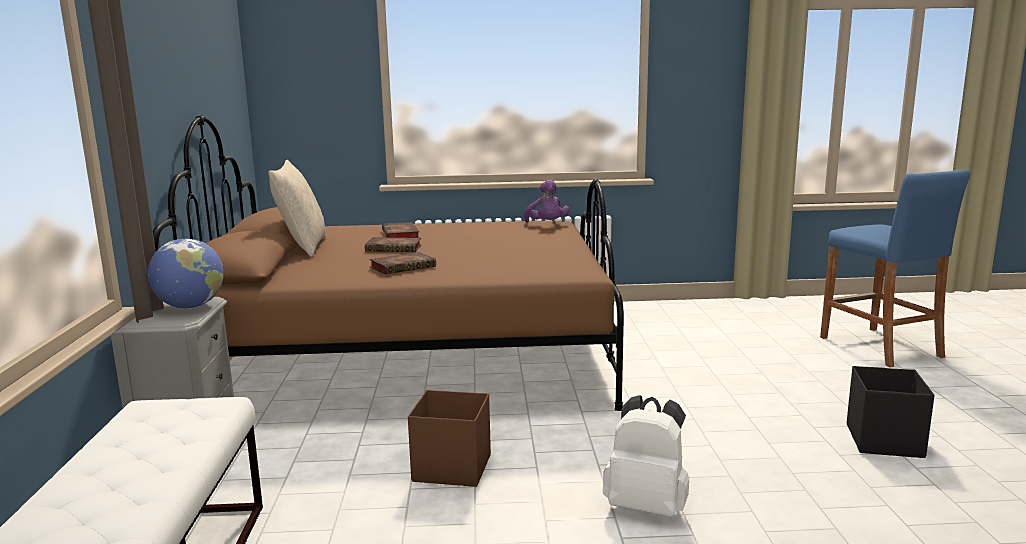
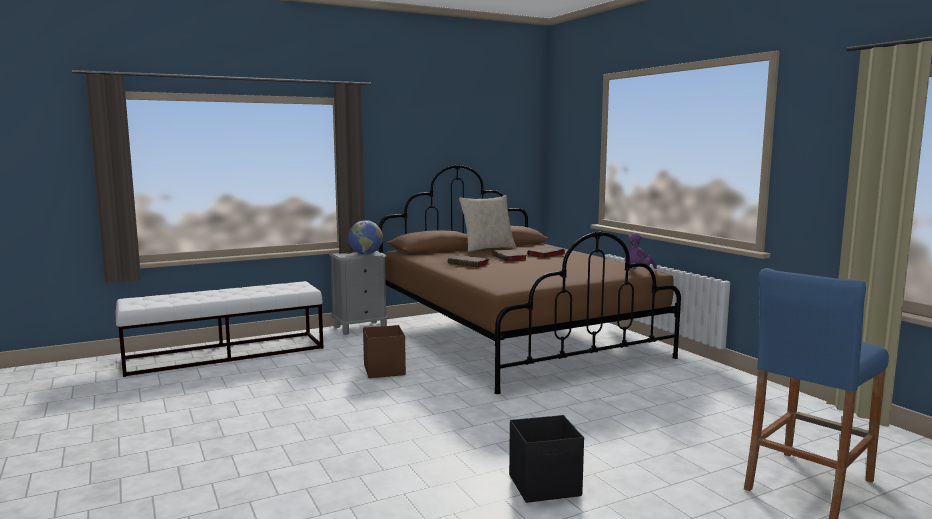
camera: 65 degrees right, 5 degrees down
white backpack [603,395,689,517] -> none

